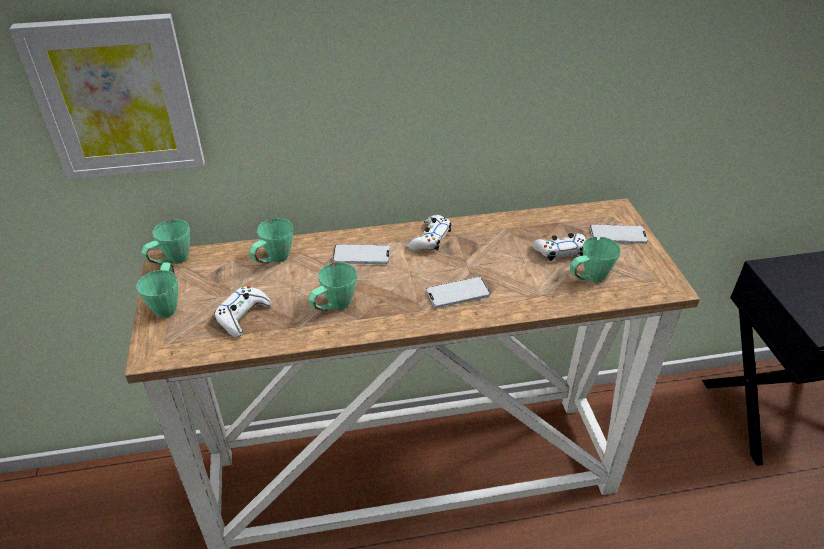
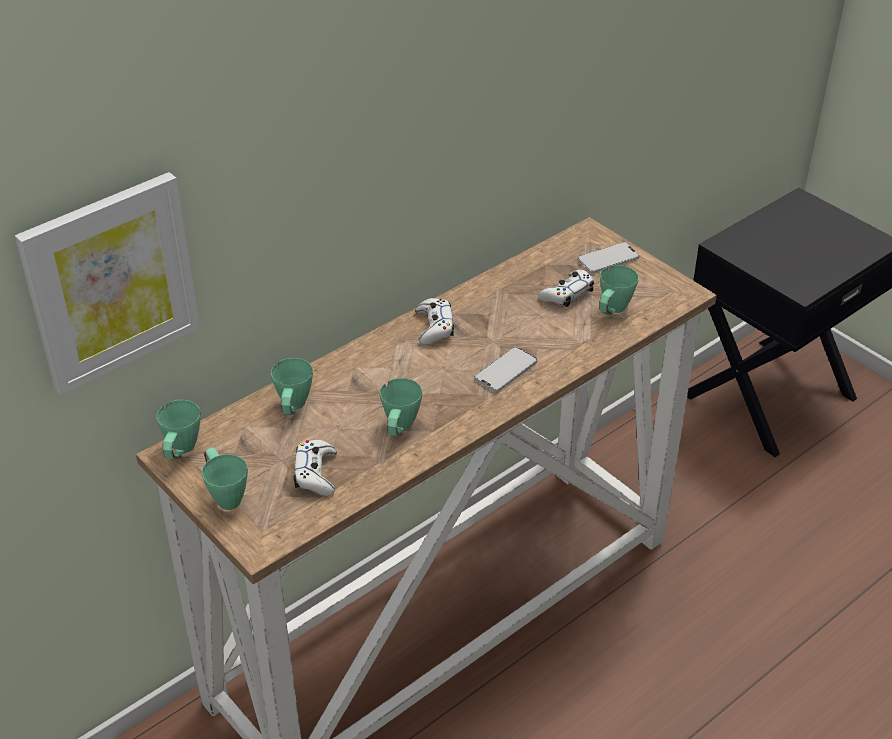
camera: 30 degrees left, 0 degrees up
phone [333,244,390,264] -> none

